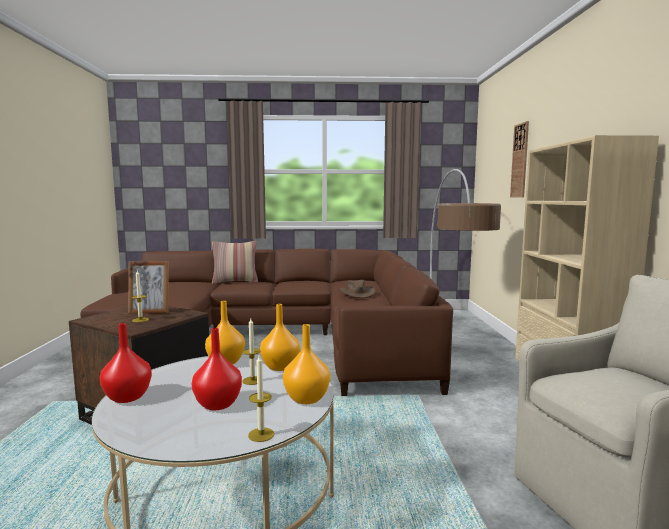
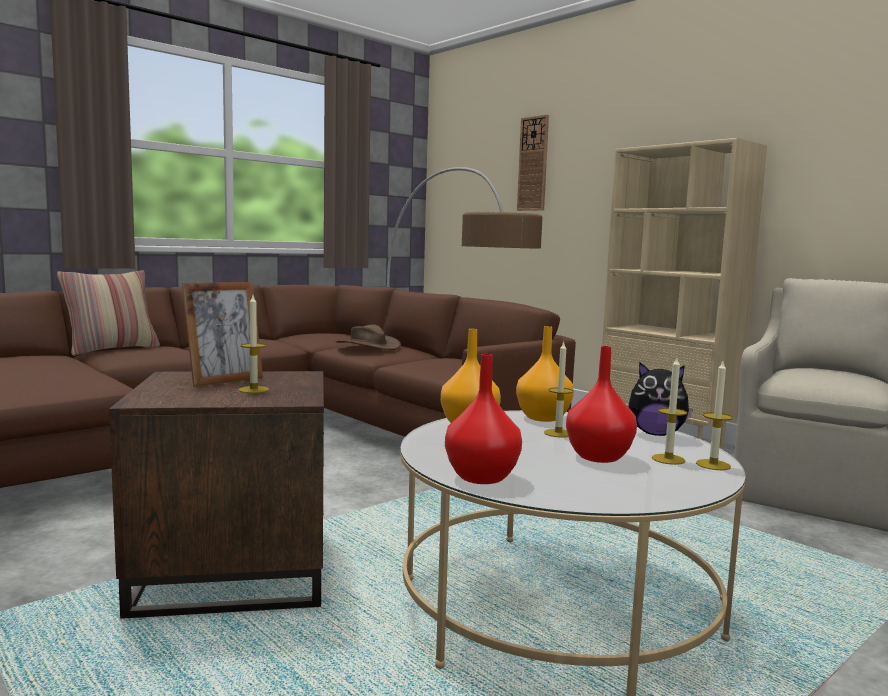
camera: 40 degrees left, 0 degrees up
orange vase [283,324,330,404] -> plush toy [629,362,693,436]
none -> candle [652,358,687,465]

